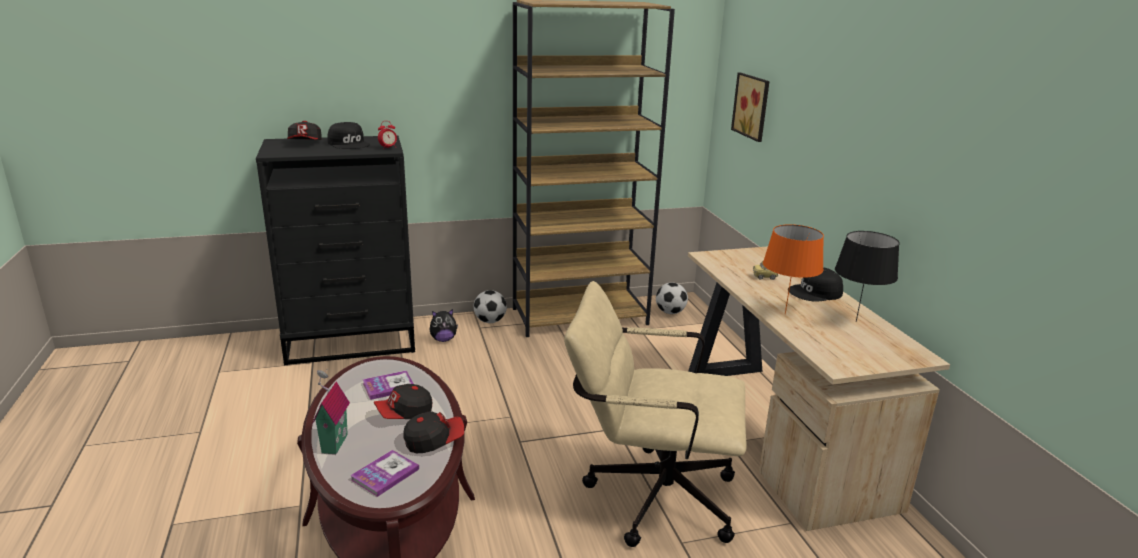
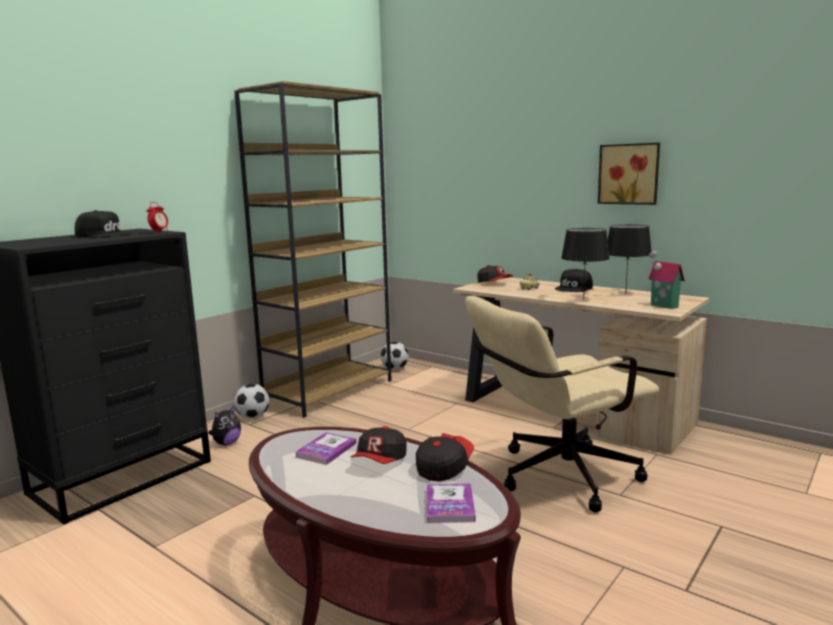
camera: 35 degrees left, 10 degrees down
cap [287,121,322,140] -> cap moved to [477,265,513,283]
toy house [312,369,350,454] -> toy house moved to [648,251,685,309]
picture [731,73,770,142] -> picture moved to [598,143,660,205]
orange table lamp [763,224,824,314] -> black table lamp [561,228,610,300]

